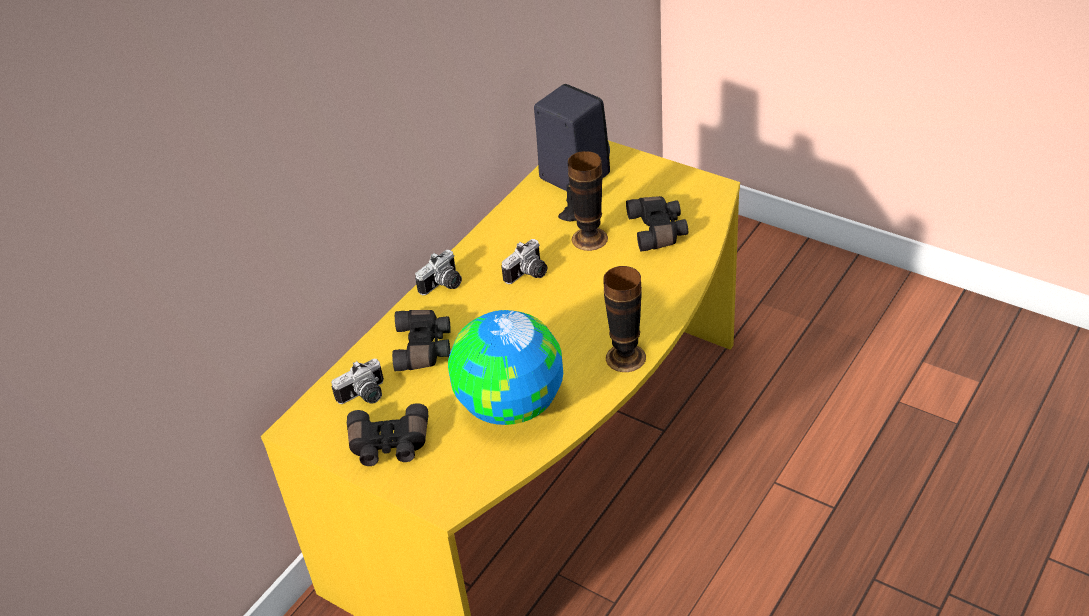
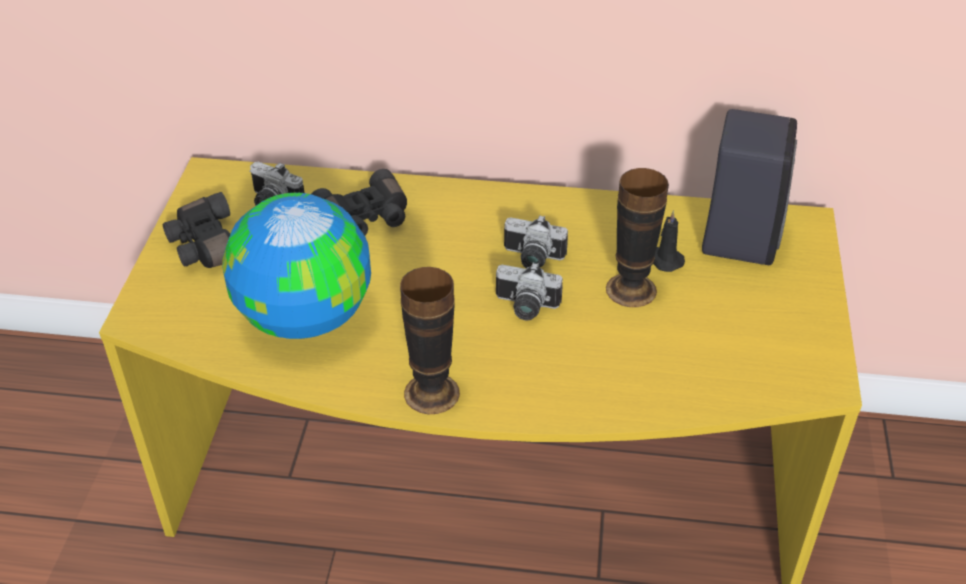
camera: 60 degrees right, 0 degrees up
camera [415,250,462,295] -> camera moved to [496,262,563,321]
black binoculars [626,196,688,251] -> none

